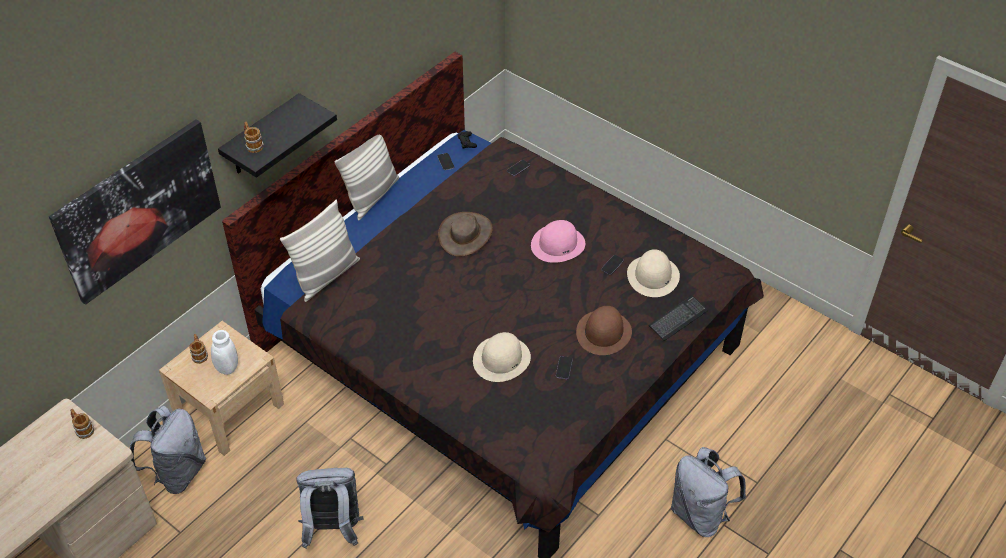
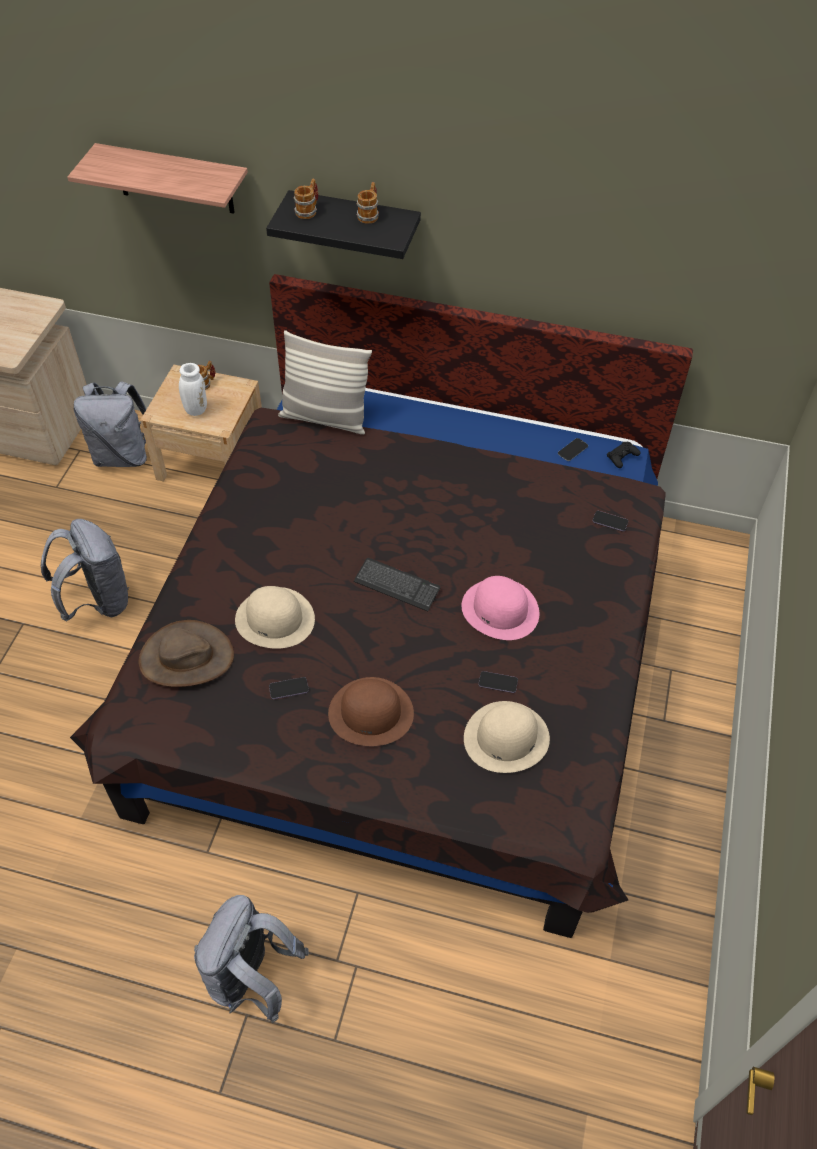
camera: 65 degrees right, 5 degrees up
picture [49,119,221,305] -> shelf [67,143,248,214]
mug [70,409,94,439] -> mug moved to [356,182,379,224]
pillow [335,135,399,220] -> none
brown hat [438,212,493,257] -> brown hat moved to [139,620,234,687]
keyboard [649,296,708,341] -> keyboard moved to [354,558,441,611]

